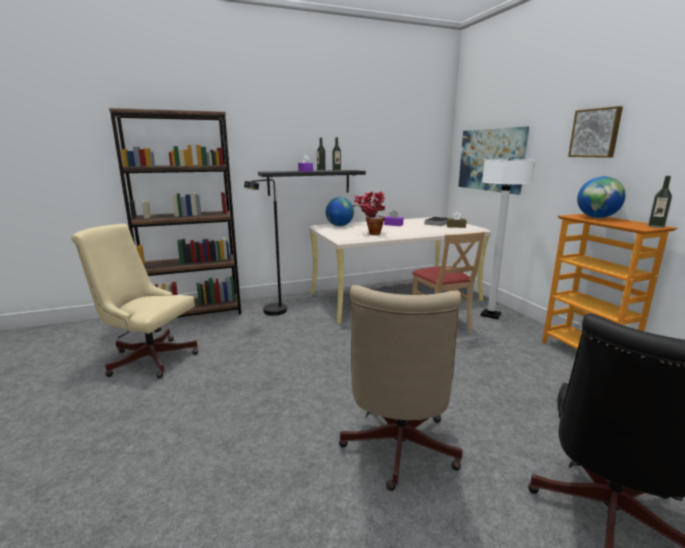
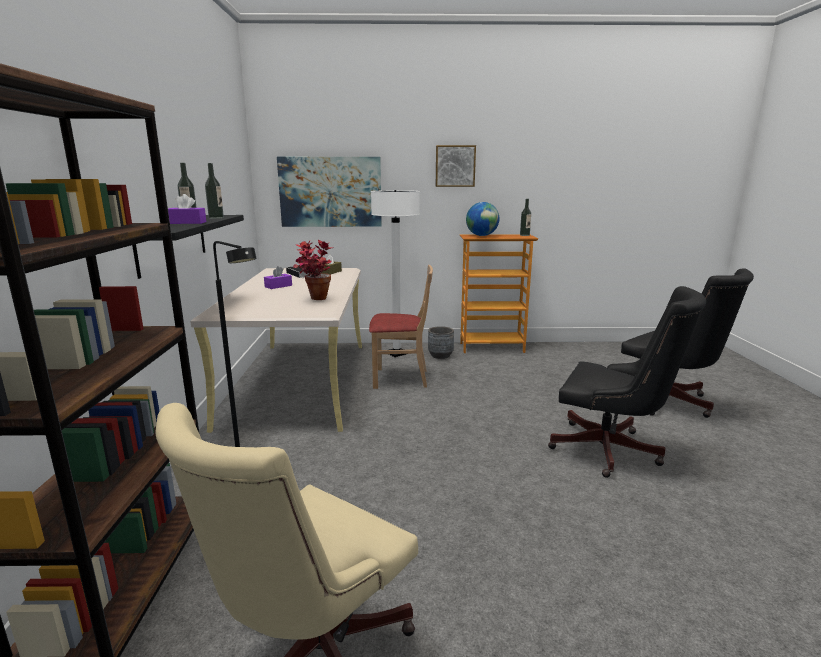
camera: 70 degrees left, 0 degrees up
globe [326,197,354,226] -> none
beige office chair [339,285,463,491] -> black office chair [548,286,706,478]
none -> grey planter [428,326,454,359]

